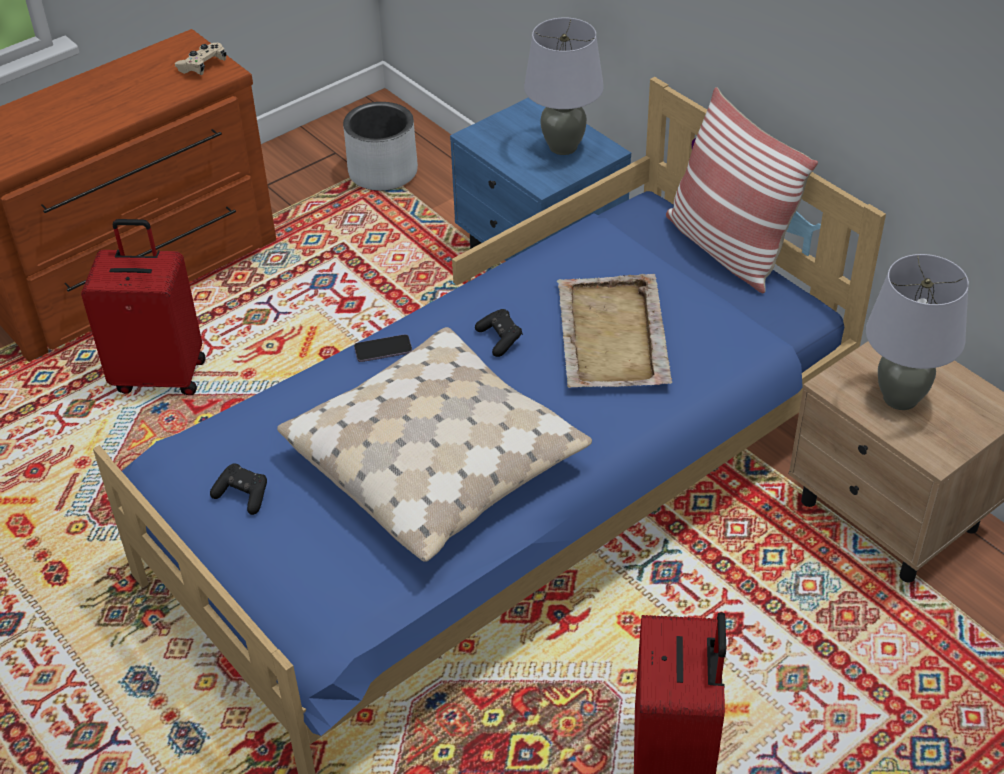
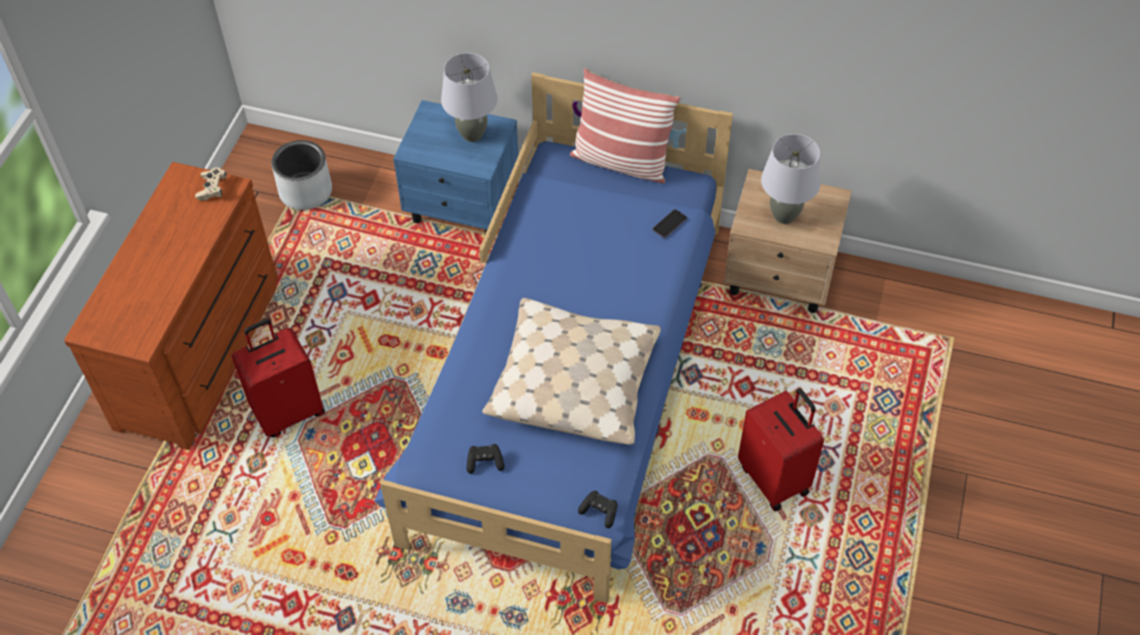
camera: 35 degrees left, 10 degrees up
phone [354,334,412,362] -> phone moved to [653,209,687,238]
black game controller [475,309,523,357] -> black game controller moved to [578,491,617,528]
beige tray [557,274,672,388] -> none

